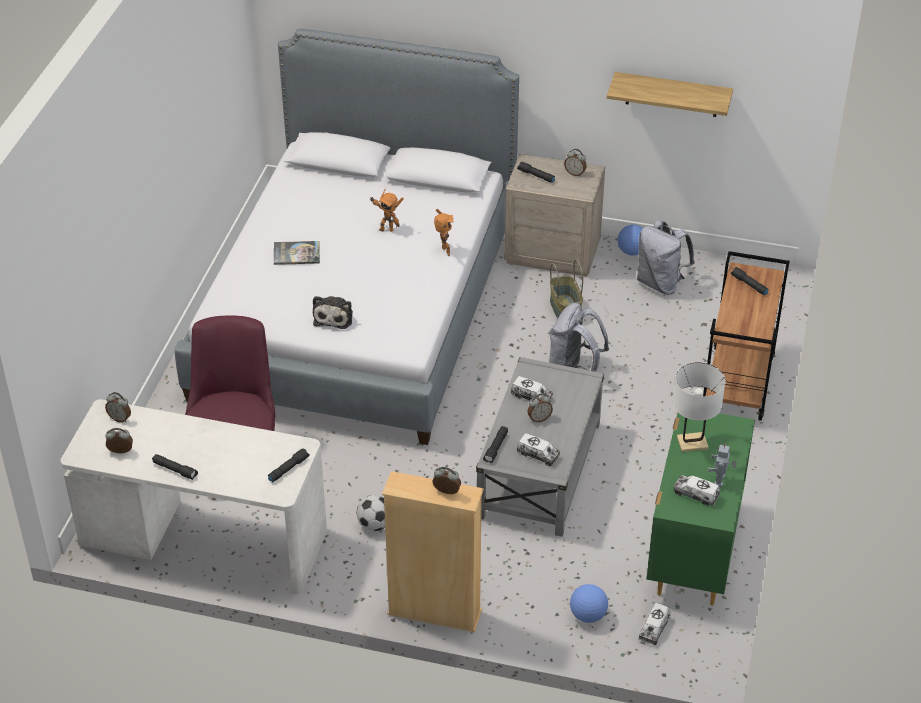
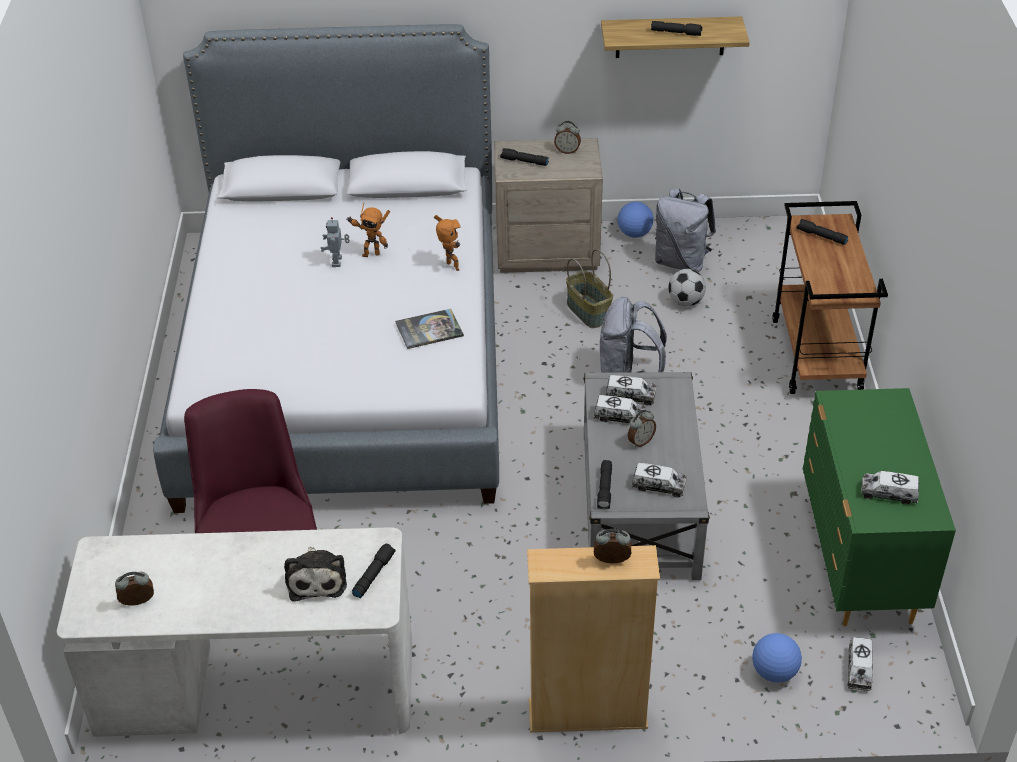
camera: 15 degrees left, 0 degrees up
alarm clock [105,392,131,422] -> none
black flashlight [152,454,198,480] -> black flashlight moved to [651,21,702,36]
book [274,241,320,265] -> book moved to [395,309,464,349]
plush toy [313,296,353,329] -> plush toy moved to [284,547,347,601]
football [357,495,385,531] -> football moved to [668,269,706,306]
white table lamp [673,362,726,452] -> none
toy robot [707,444,737,487] -> toy robot moved to [321,217,350,267]
none -> toy truck [606,375,656,406]

